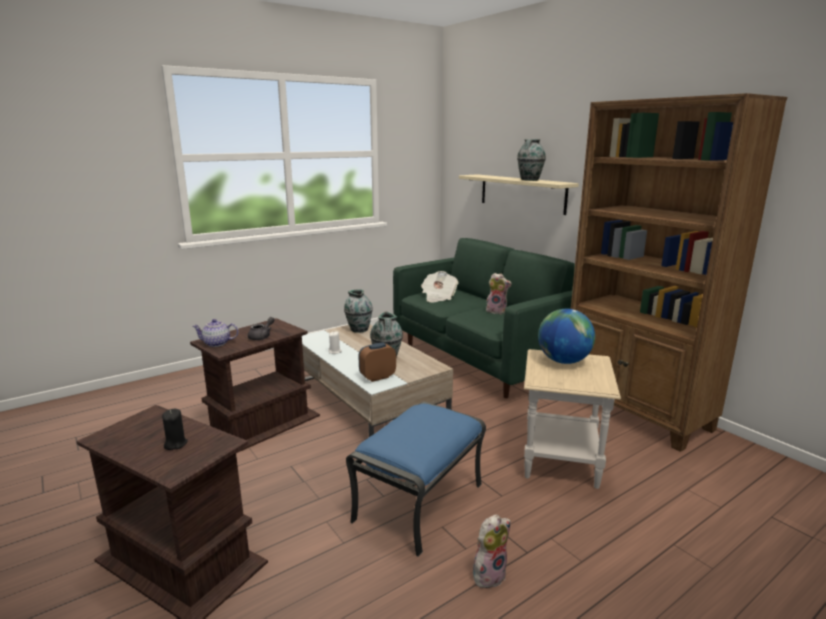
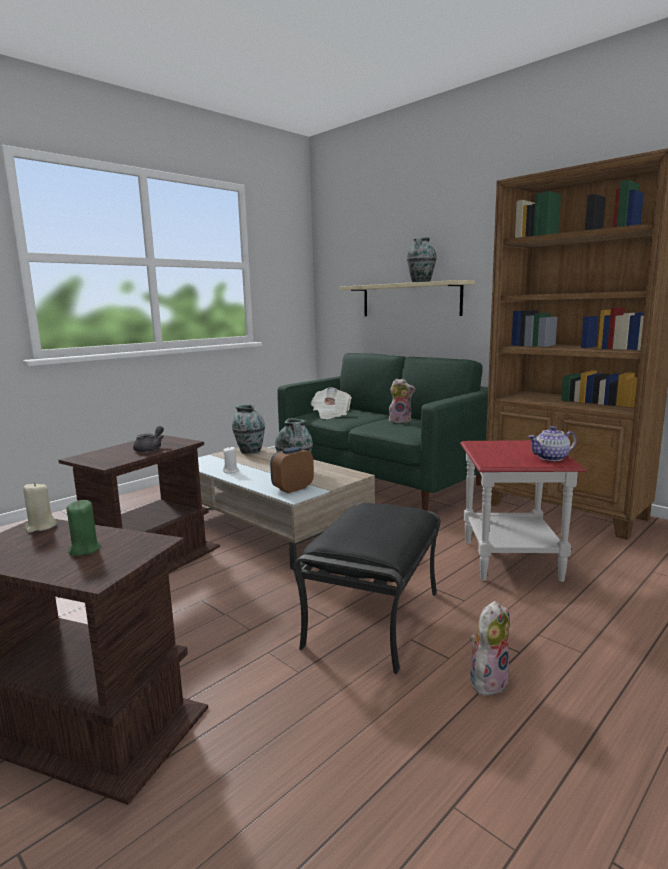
camera: 10 degrees left, 5 degrees down
black candle [162,409,188,450] -> green candle [66,500,101,556]
teapot [192,319,238,347] -> teapot moved to [528,426,576,461]
blue ottoman [346,401,486,557] -> black ottoman [293,503,441,674]
beige side table [524,349,621,489] -> red side table [460,440,586,582]
globe [538,309,595,364] -> none
none -> beige candle [23,482,57,533]

